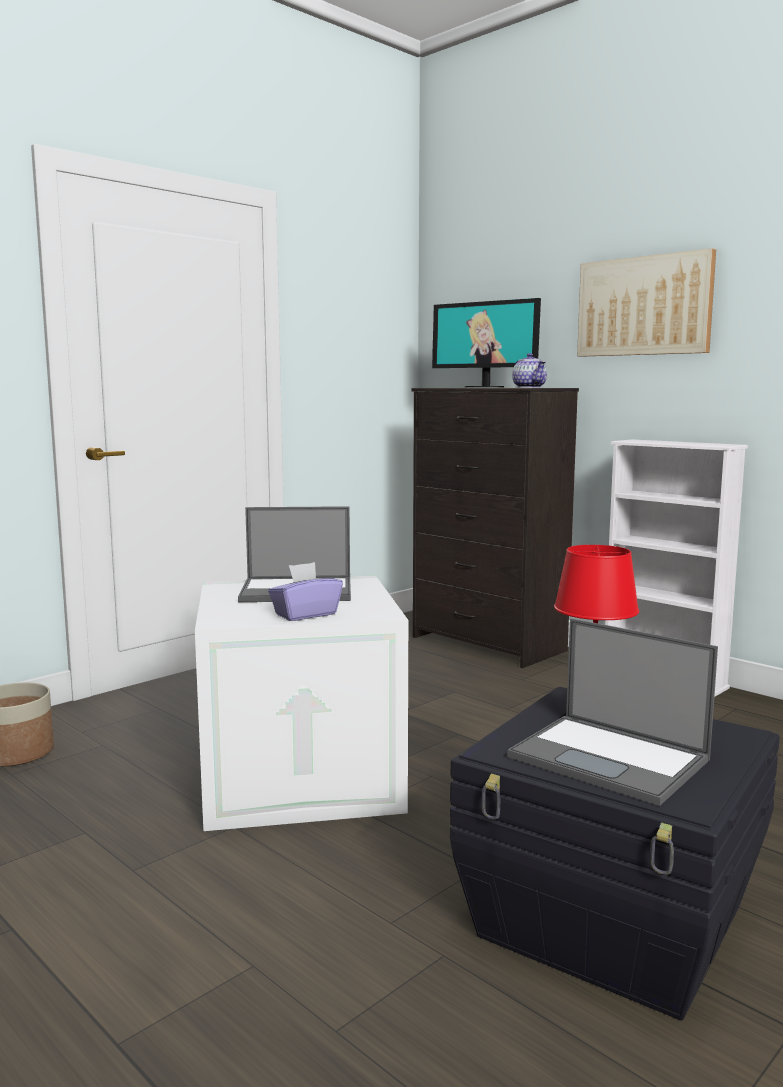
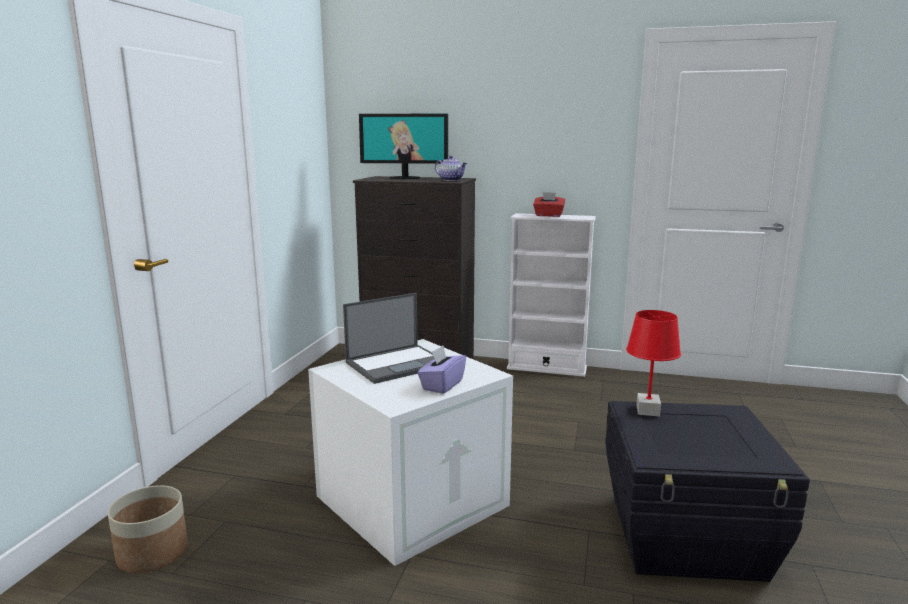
camera: 30 degrees left, 5 degrees up
laptop [507,618,718,806] -> none
picture [577,248,716,357] -> none
none -> red tissue box [533,192,566,217]

